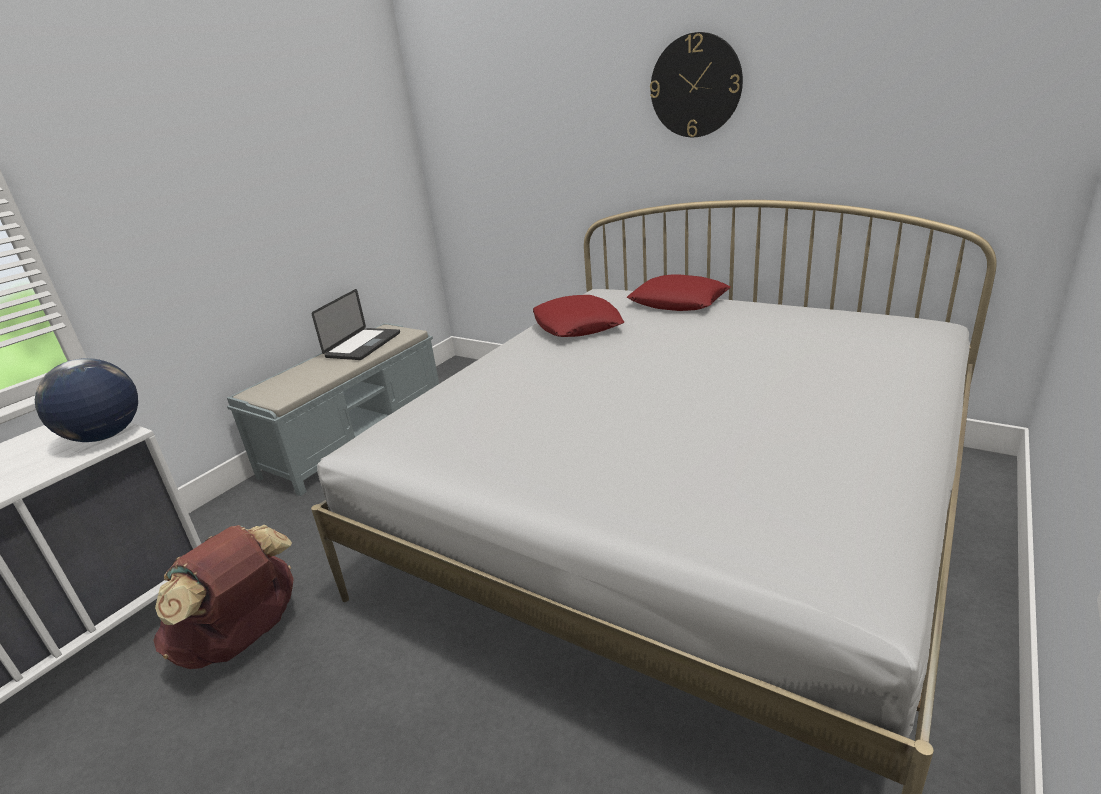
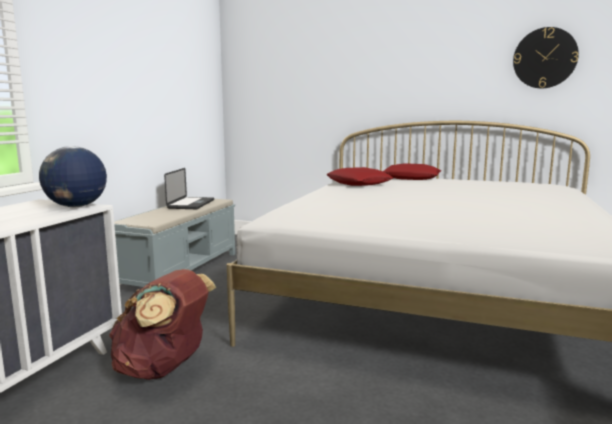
camera: 15 degrees left, 15 degrees down
wall clock [650,32,743,137] -> wall clock moved to [513,27,579,88]

